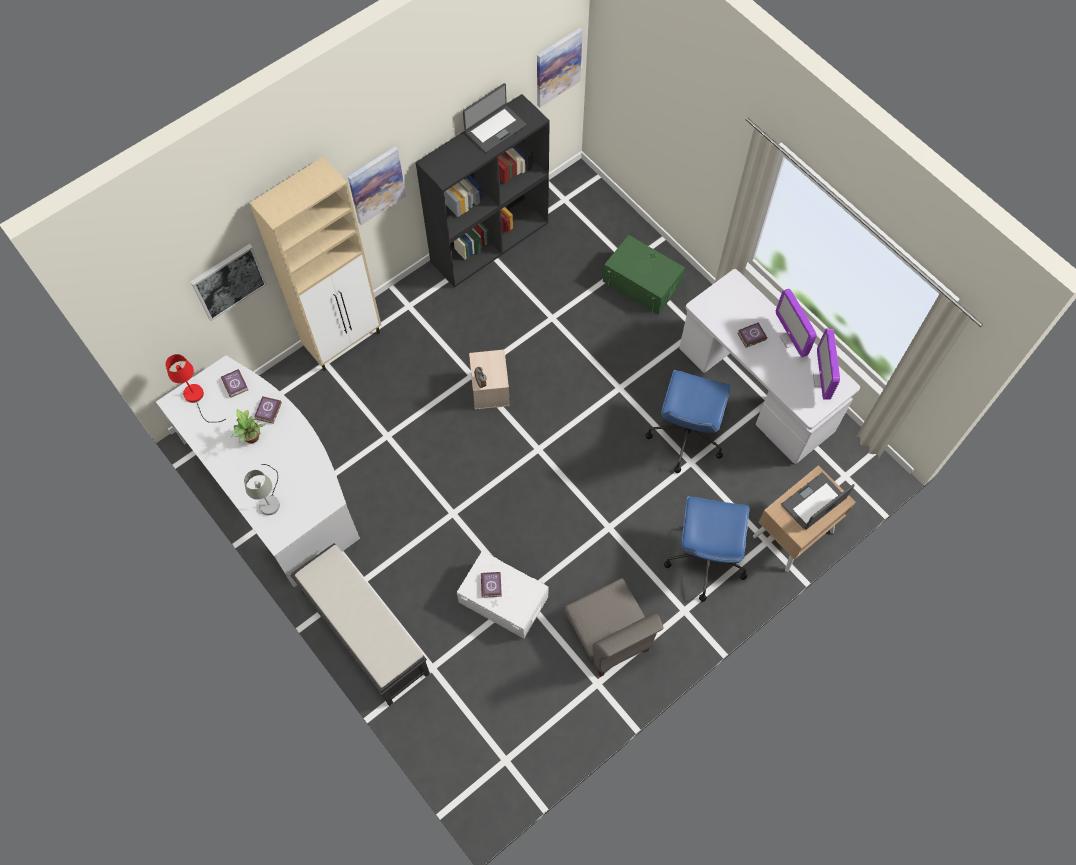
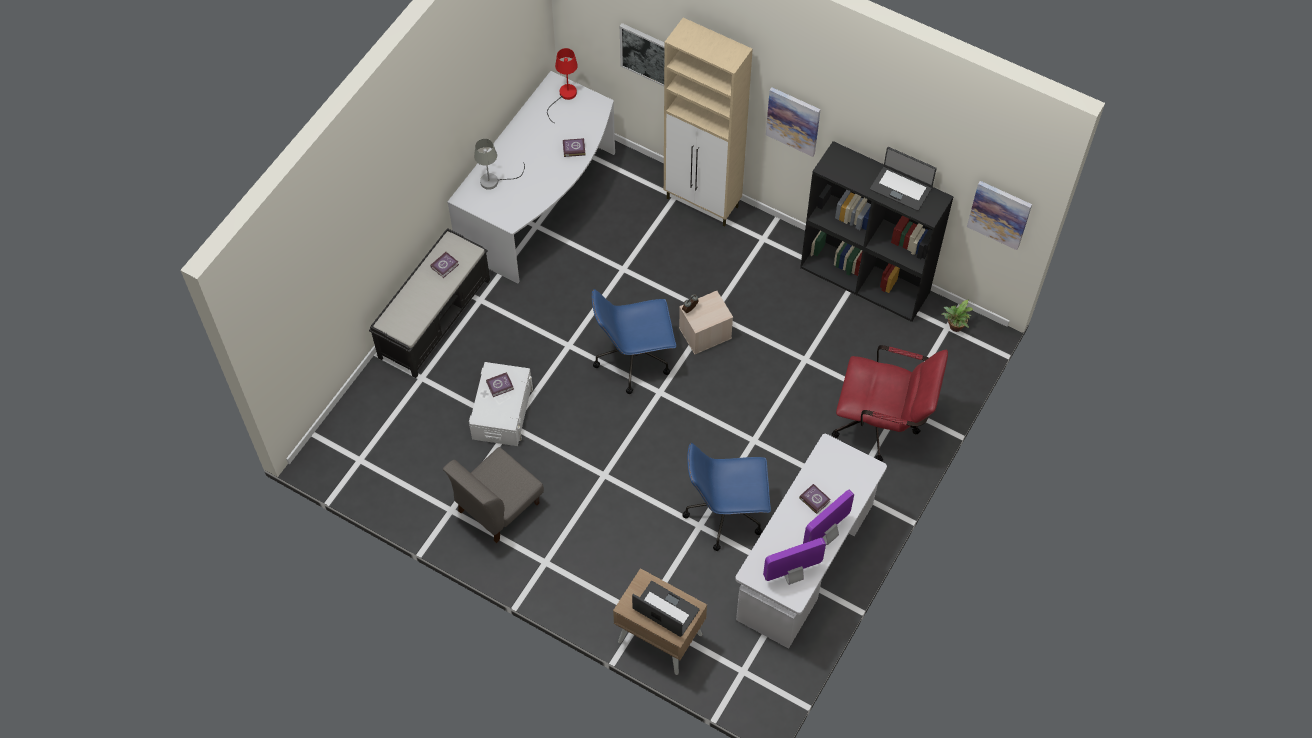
camera: 70 degrees right, 5 degrees down
book [221,369,248,398] -> book moved to [430,252,459,278]
potted plant [232,409,266,444] -> potted plant moved to [941,300,973,332]
green storage box [603,235,685,314] -> red office chair [832,345,948,462]
blue office chair [664,496,749,602] -> blue office chair moved to [592,289,676,394]

